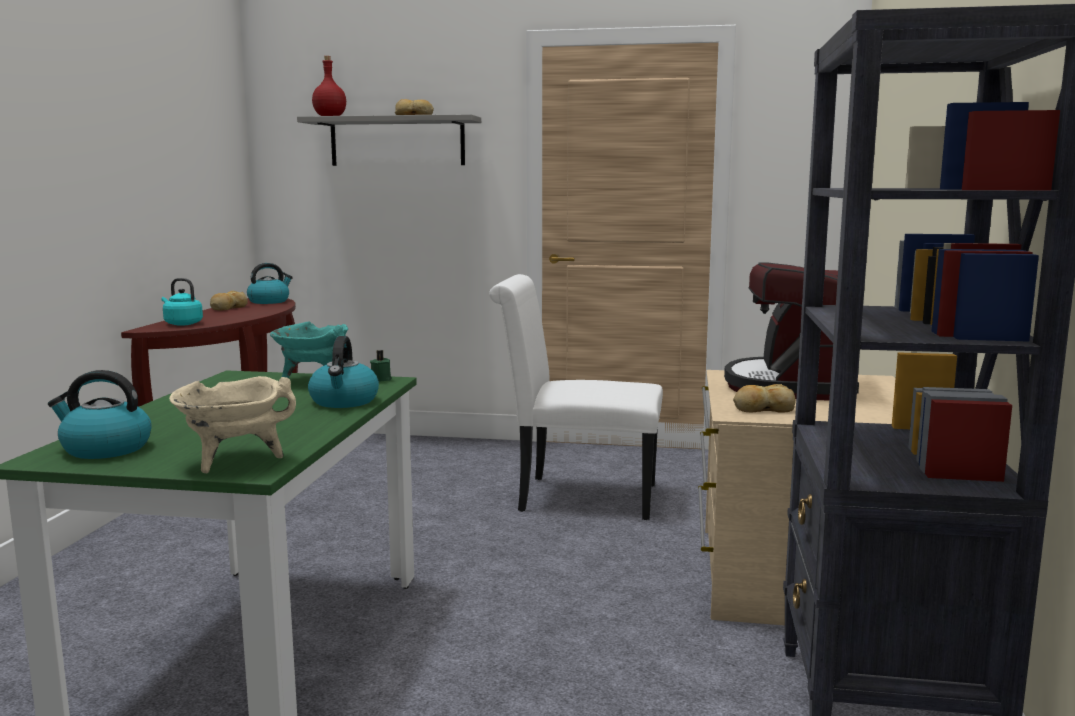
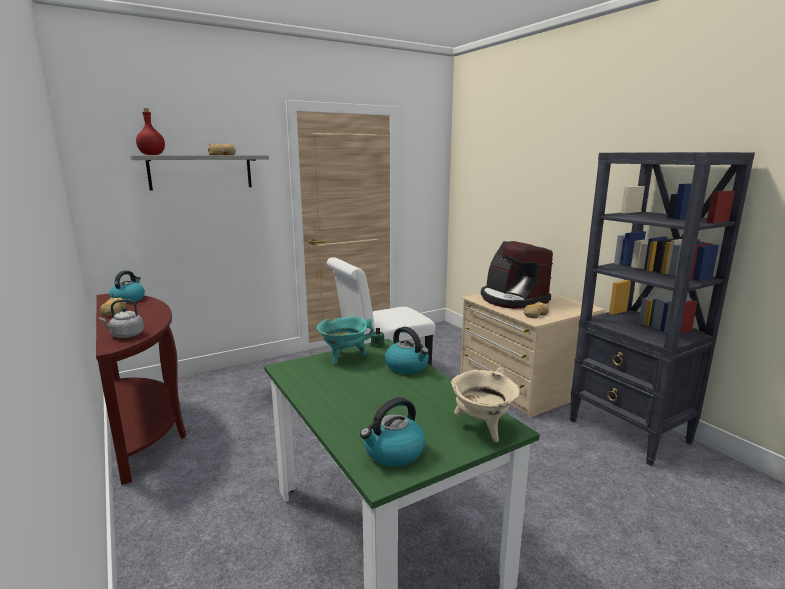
camera: 40 degrees left, 5 degrees up
turquoise kettle [161,278,203,326] -> grey kettle [99,299,144,338]

